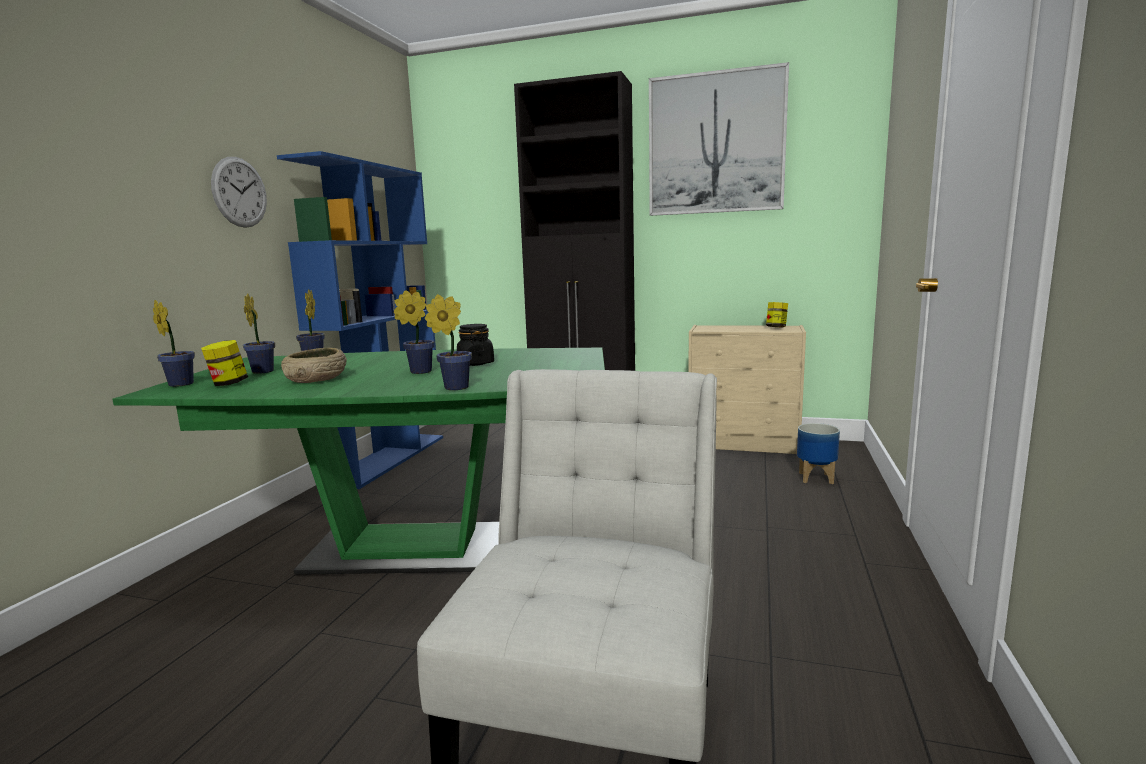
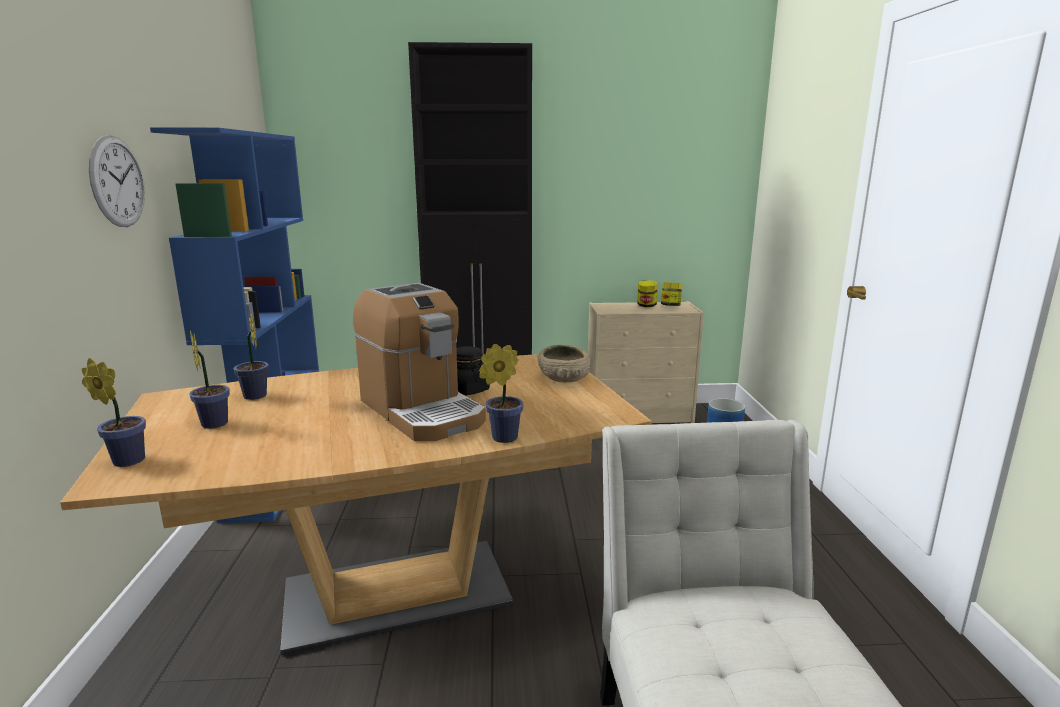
camera: 20 degrees left, 5 degrees up
green dining table [112,348,605,575] -> brown dining table [60,354,652,655]
jar [201,340,248,386] -> jar moved to [637,280,658,307]
beige bowl [281,348,347,383] -> beige bowl moved to [538,345,591,382]
potted plant [394,290,434,374] -> coffee machine [353,283,486,441]
picture [649,62,789,216] -> none

